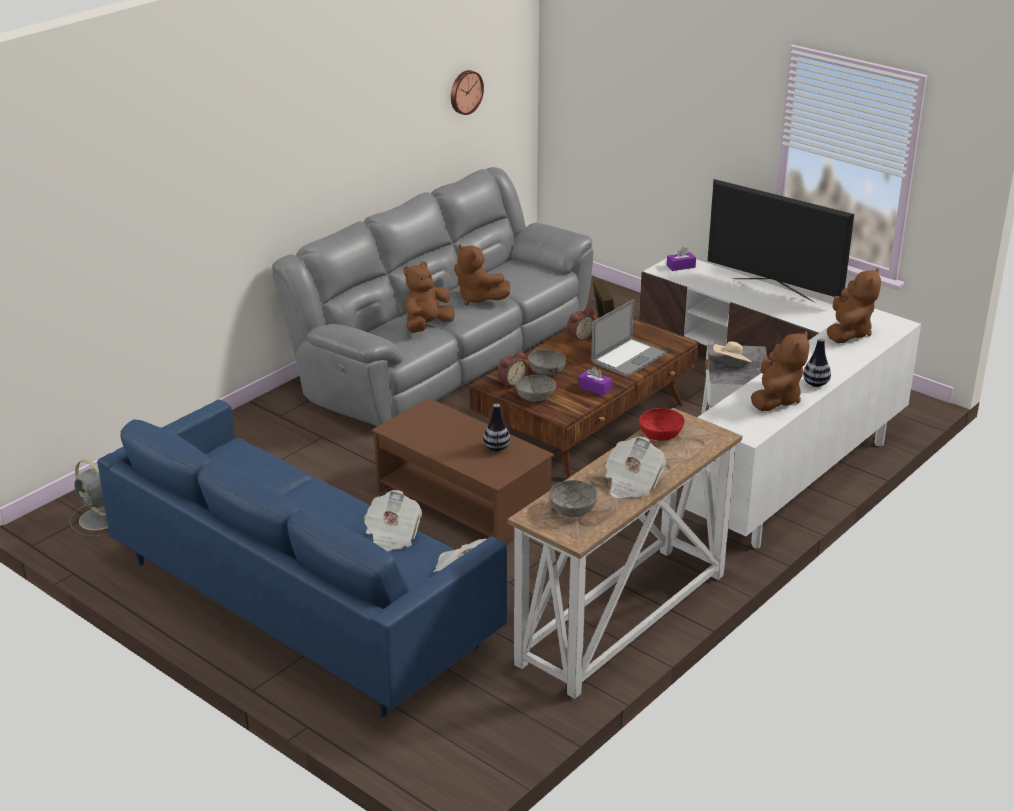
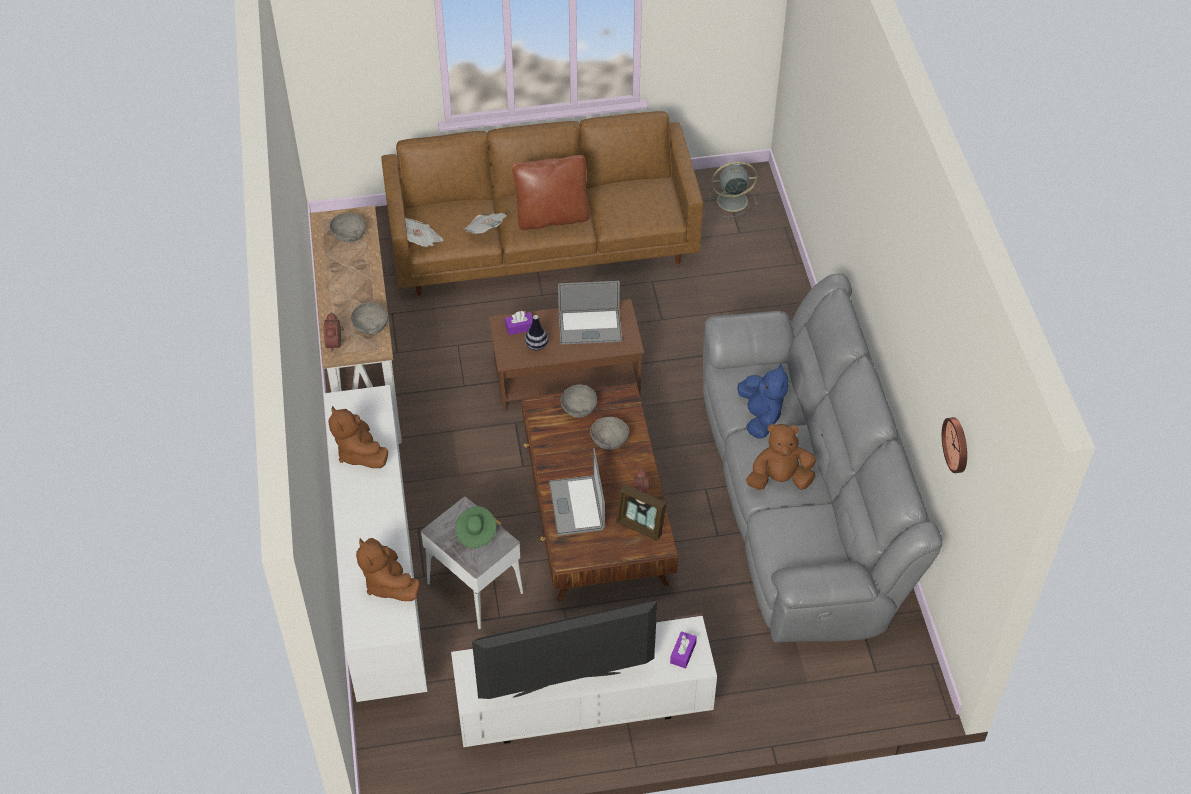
camera: 130 degrees right, 20 degrees up
blue sofa [97,399,507,717] -> brown sofa [381,111,703,296]
brown plush toy [404,262,455,333] -> blue plush toy [737,364,788,439]
alarm clock [497,351,528,388] -> alarm clock moved to [324,312,344,352]
purple tissue box [578,367,612,395] -> purple tissue box moved to [505,311,533,335]
newspaper [605,436,666,498] -> none
red bowl [639,408,685,441] -> grey bowl [351,302,388,335]
beige hat [713,342,752,362] -> green hat [455,506,496,549]
vase [803,338,831,387] -> none
none -> brown pillow [512,155,590,230]
none -> laptop [558,281,622,344]

